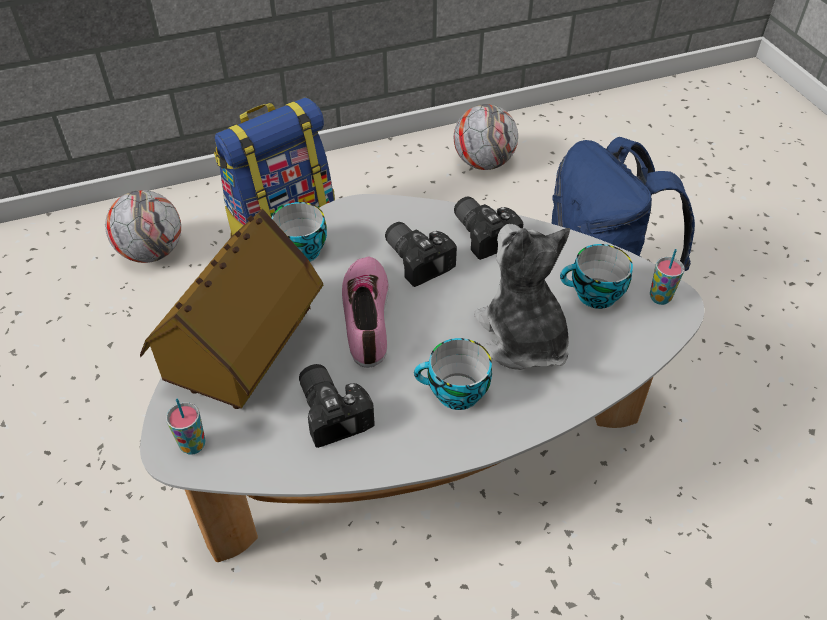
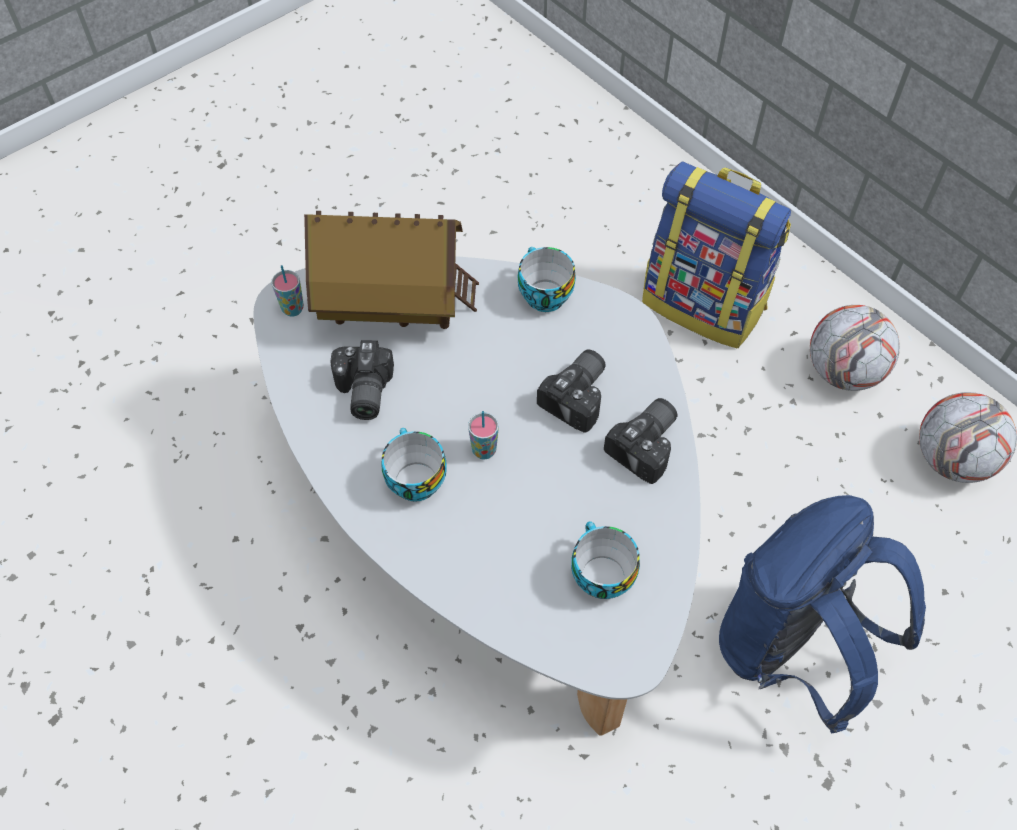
camera: 70 degrees right, 10 degrees up
football [105,190,181,263] -> football moved to [810,305,900,391]
camera [299,364,374,448] -> camera turned 135 degrees clockwise [330,340,394,420]
shoe [342,256,389,368] -> none
plush toy [474,224,570,370] -> none
cup [650,249,685,305] -> cup moved to [468,411,499,460]

